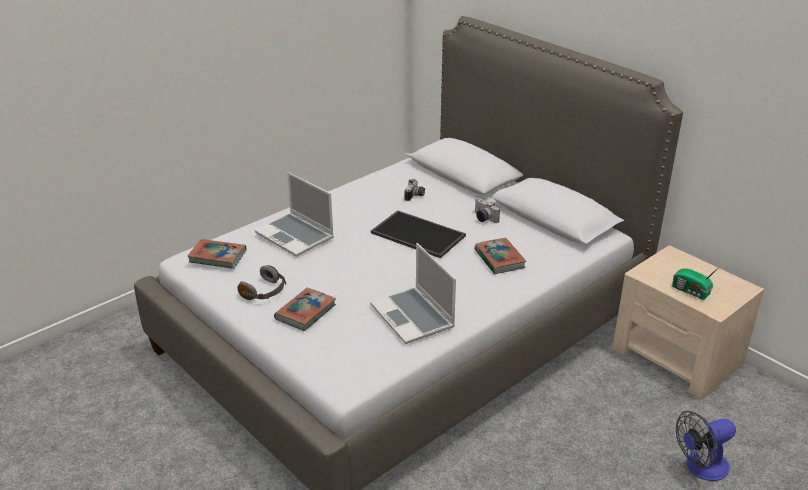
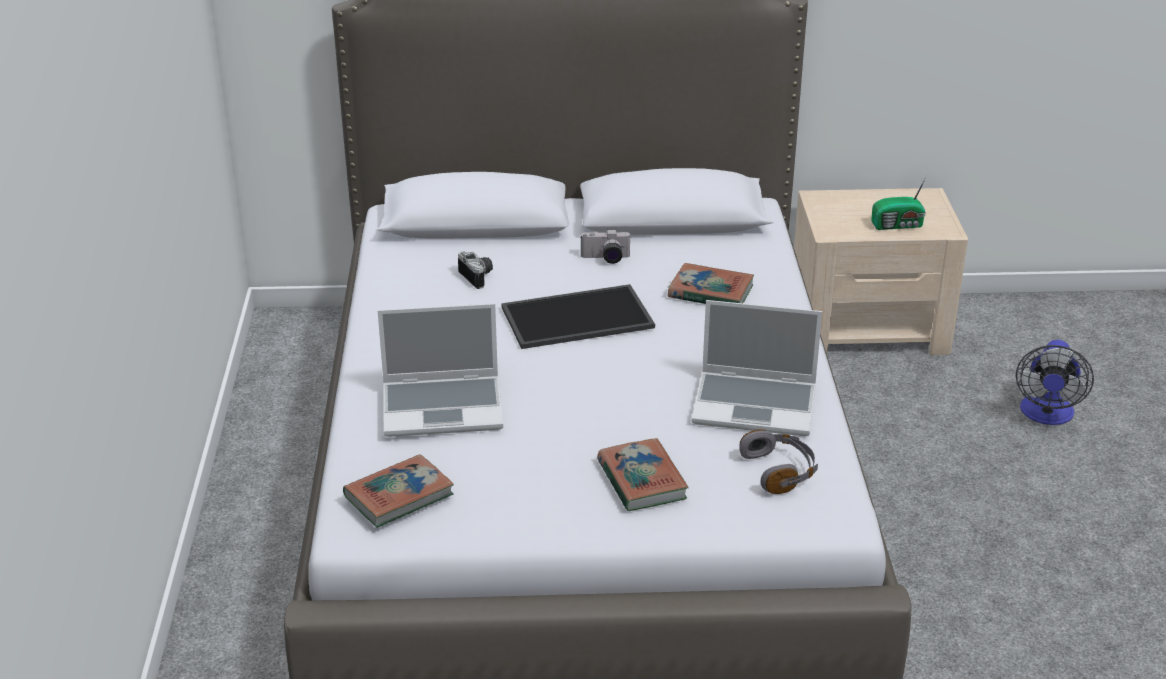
camera: 50 degrees left, 0 degrees up
grey headphones [237,265,286,300] -> grey headphones moved to [740,429,818,494]

